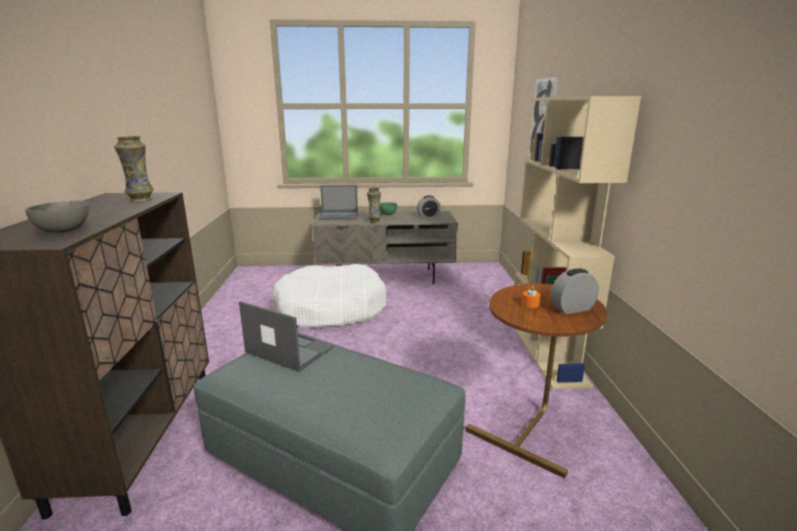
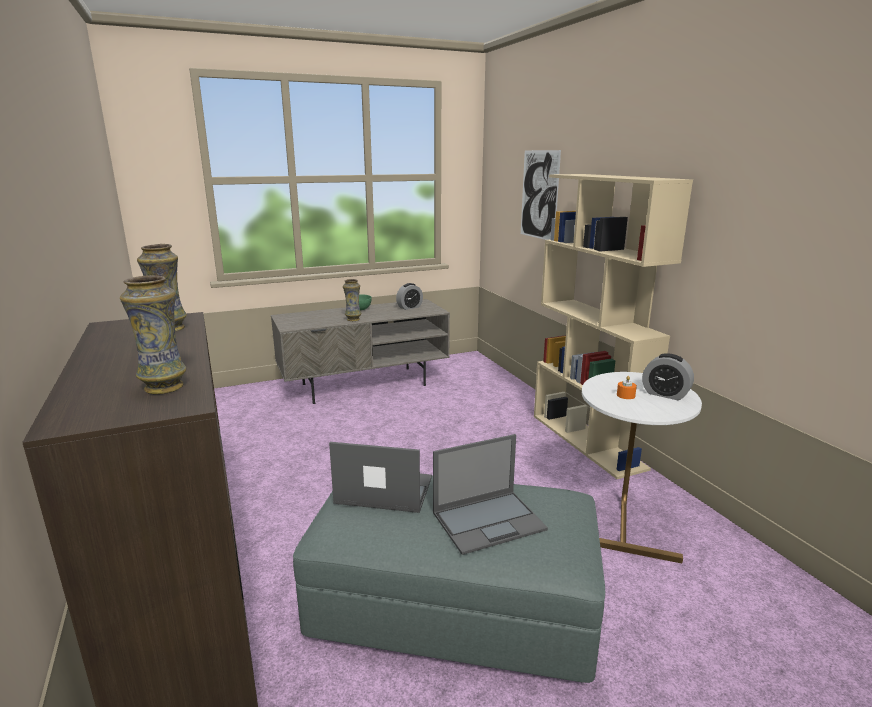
camera: 20 degrees left, 0 degrees up
grey bowl [25,201,89,233] -> vase [120,275,186,394]
white dog bed [272,264,386,329] -> none
laptop [319,185,358,220] -> laptop moved to [433,434,548,555]
brown side table [466,283,607,479] -> white side table [582,372,702,563]
alarm clock [551,268,599,314] -> alarm clock turned 105 degrees counterclockwise [642,353,694,400]

